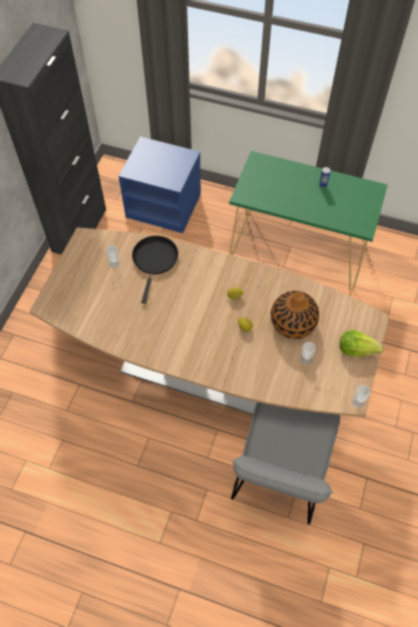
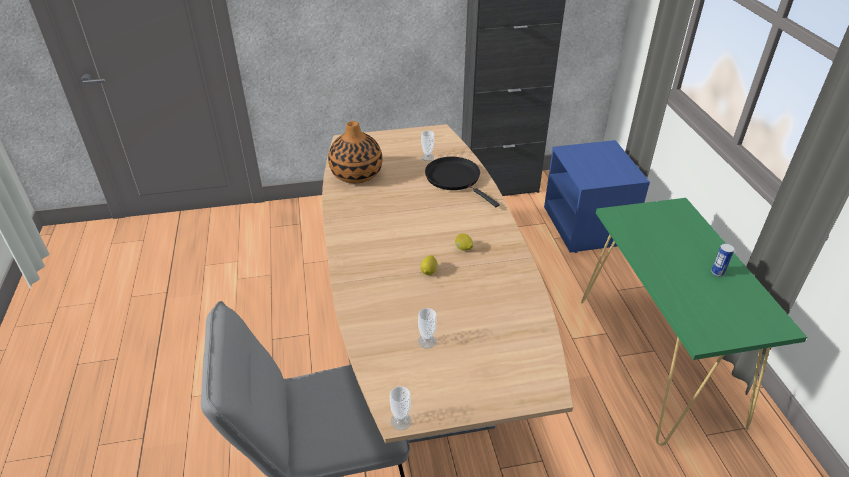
camera: 60 degrees right, 20 degrees down
black frying pan [132,236,178,304] -> black frying pan turned 105 degrees counterclockwise [425,157,500,207]
vase [271,291,319,339] -> vase moved to [328,121,382,183]
lettuce [340,330,383,357] -> none

